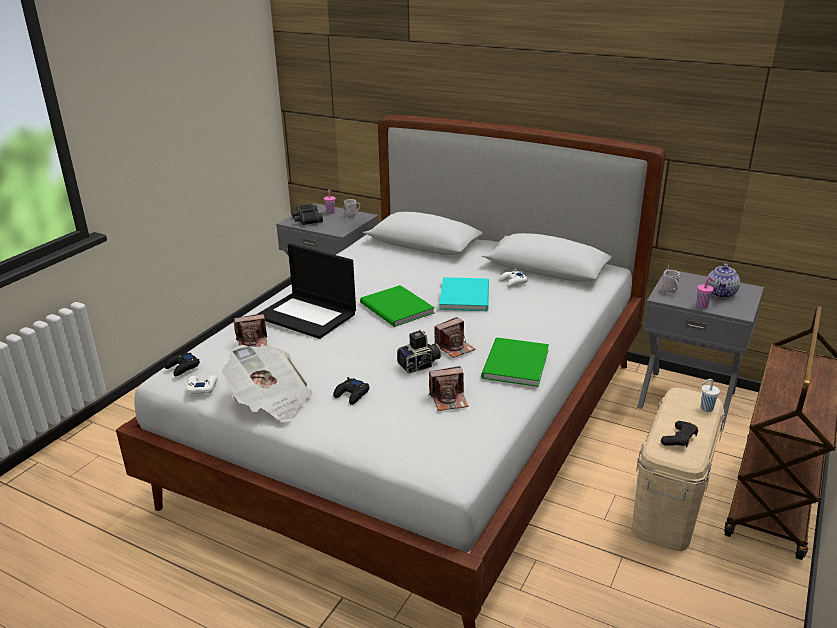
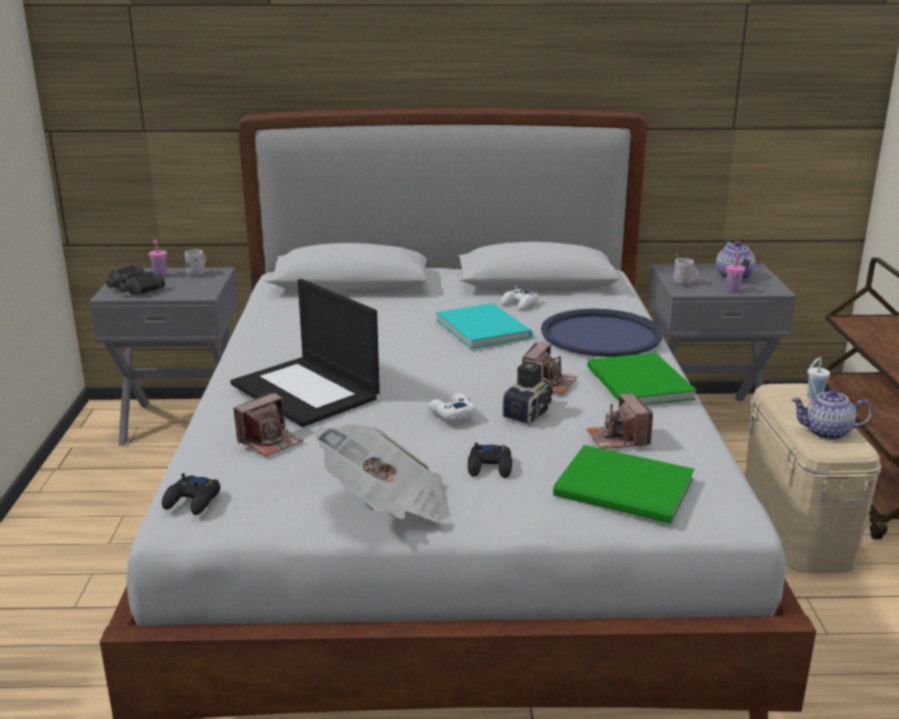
camera: 30 degrees left, 5 degrees down
white game controller [186,375,218,394] -> white game controller moved to [428,393,476,420]
laptop [258,243,356,339] -> laptop turned 45 degrees clockwise [230,279,380,427]
green book [360,285,435,327] -> green book moved to [553,445,694,524]
camera [429,366,468,411] -> camera turned 120 degrees clockwise [587,393,653,449]
black game controller [661,421,698,448] -> teapot [791,389,873,440]
none -> blue tray [541,309,663,357]

